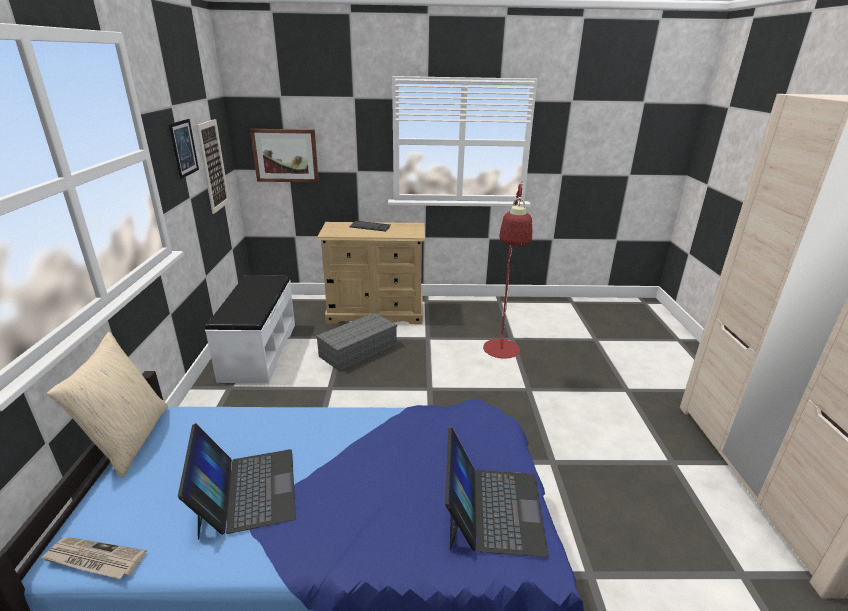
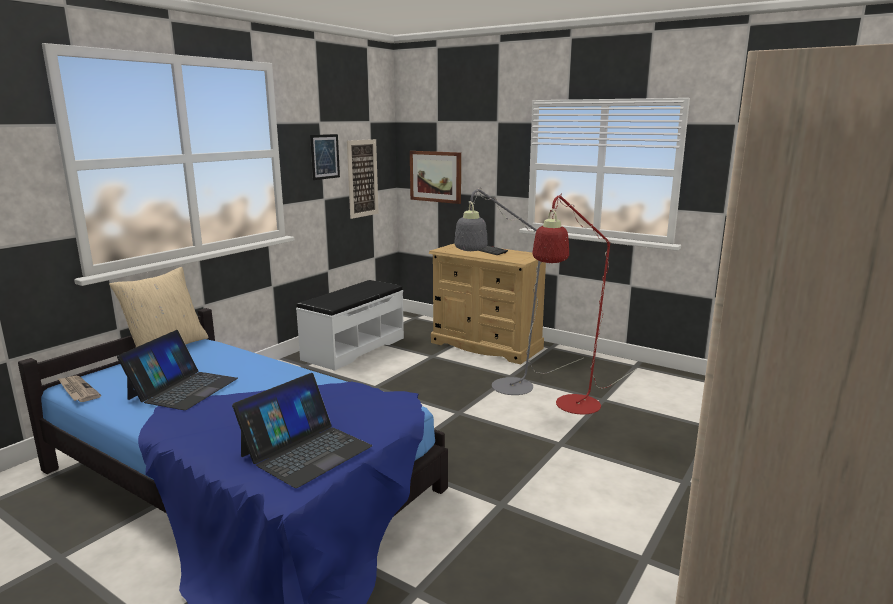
camera: 35 degrees right, 10 degrees down
grey storage box [316,313,397,372] -> none
none -> grey floor lamp [454,187,583,395]

